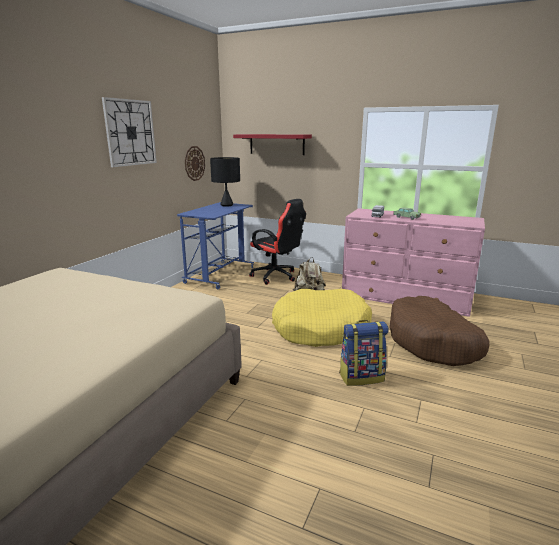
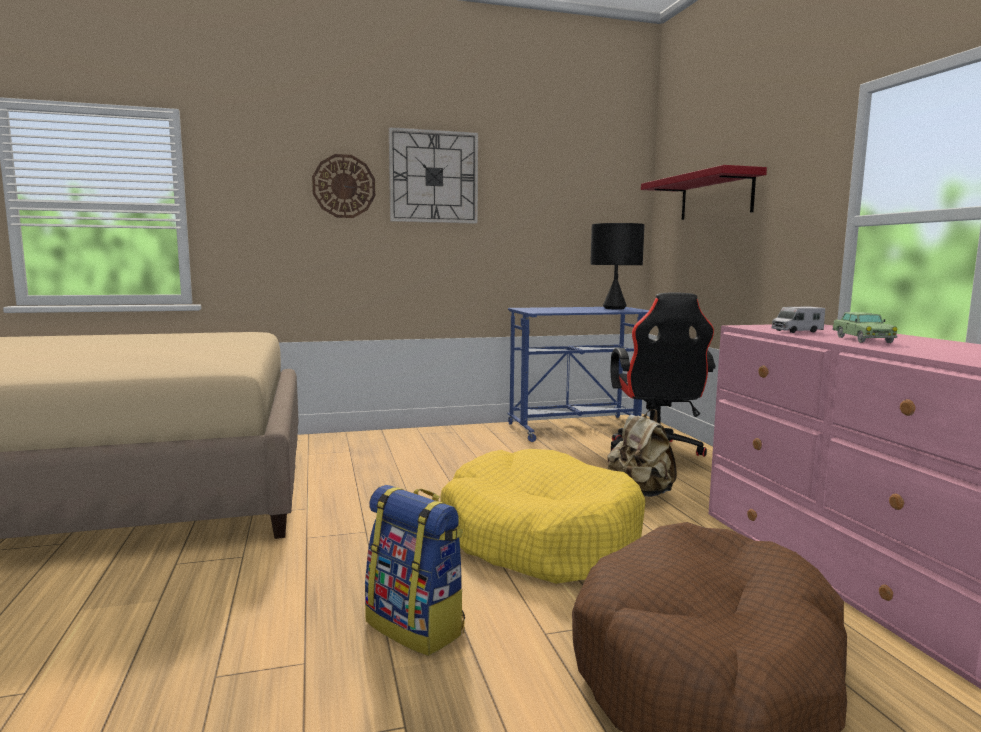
camera: 50 degrees right, 10 degrees down
wall clock [185,146,205,181] -> wall clock moved to [312,154,375,218]

